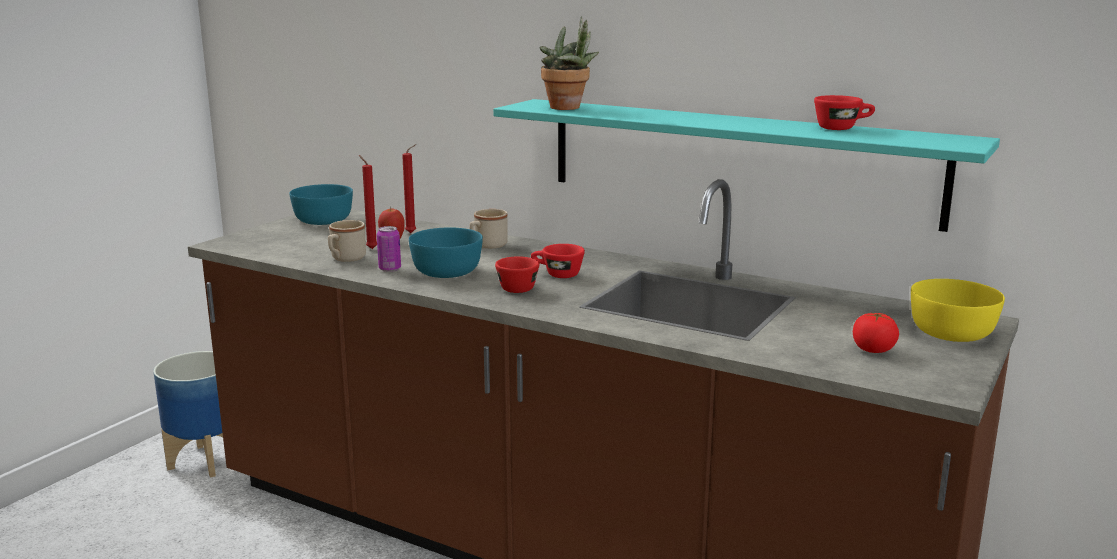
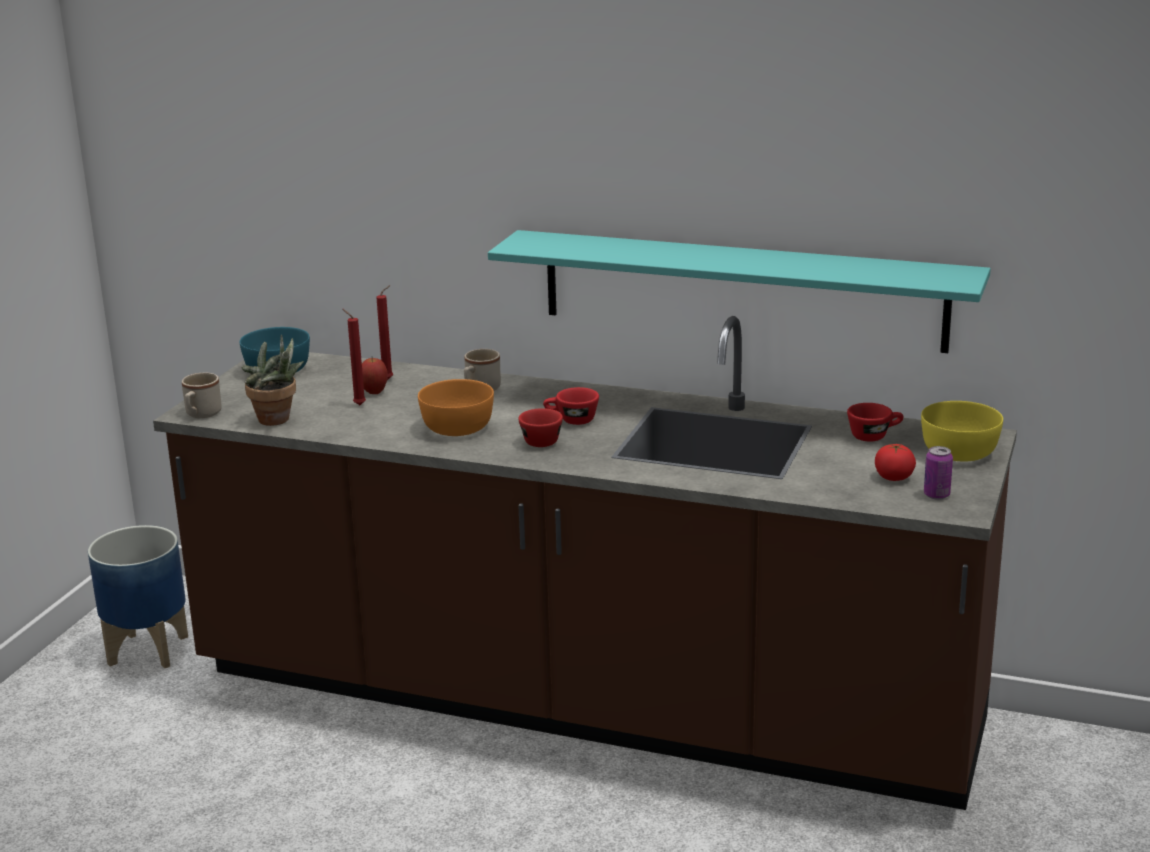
camera: 10 degrees left, 5 degrees up
beige mug [328,220,366,262] -> beige mug moved to [182,373,222,418]
can [377,226,401,272] -> can moved to [924,446,953,500]
turquoise bowl [409,227,483,278] -> orange bowl [418,379,494,436]
potted plant [540,16,599,110] -> potted plant moved to [242,335,304,426]
red cup [814,95,875,130] -> red cup moved to [847,403,904,442]

